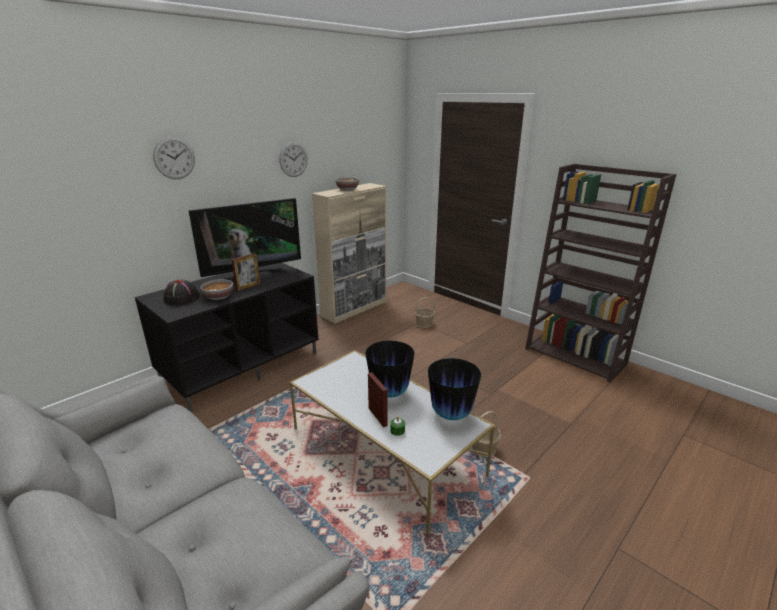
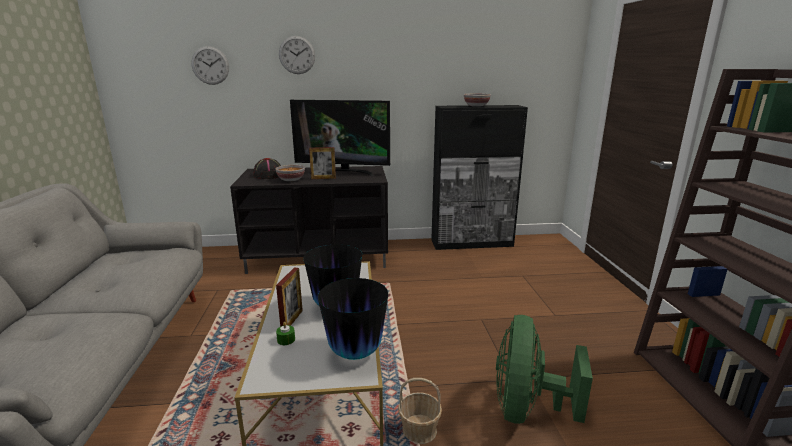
camera: 40 degrees right, 5 degrees down
wall clock [279,142,308,177] -> wall clock moved to [191,46,229,85]
beige cabinet [312,183,387,324] -> black cabinet [431,105,528,250]
basket [415,297,435,328] -> none
none -> green fan [496,315,593,424]

